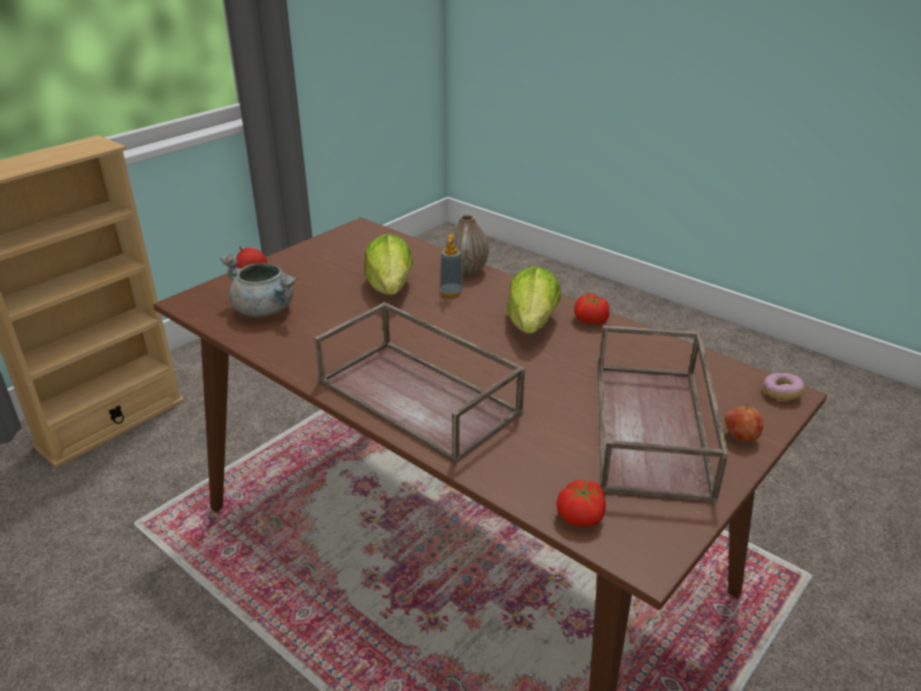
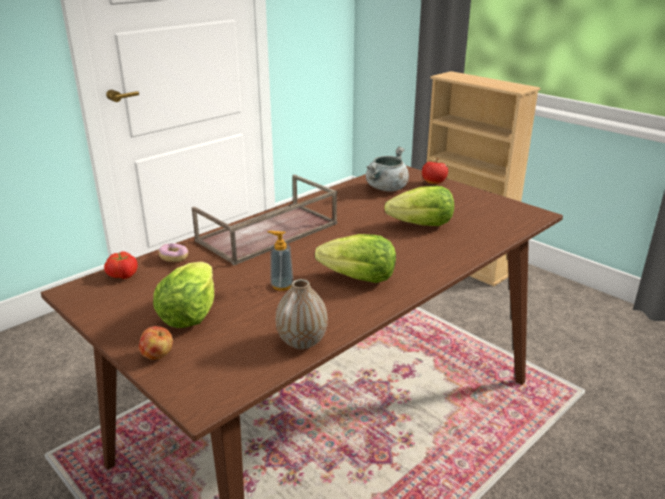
camera: 95 degrees right, 5 degrees down
soap dispenser [440,234,463,297] -> soap dispenser moved to [268,231,293,291]
vase [445,215,489,276] -> vase moved to [276,279,328,349]
tomato [574,293,609,324] -> none
brown tray [598,325,729,504] -> lettuce [153,262,214,328]
donut [763,373,805,400] -> donut moved to [158,243,188,262]

